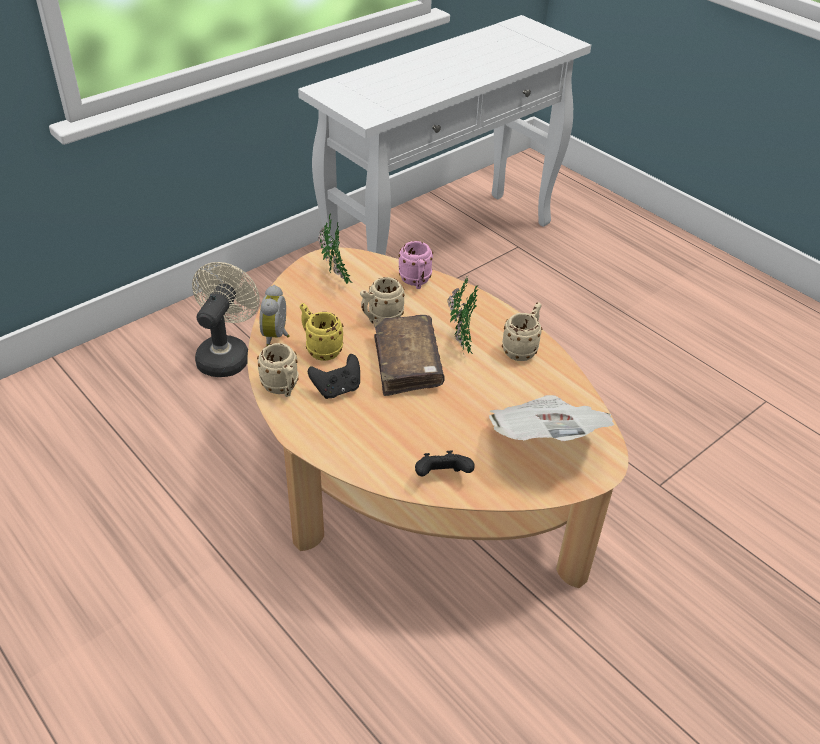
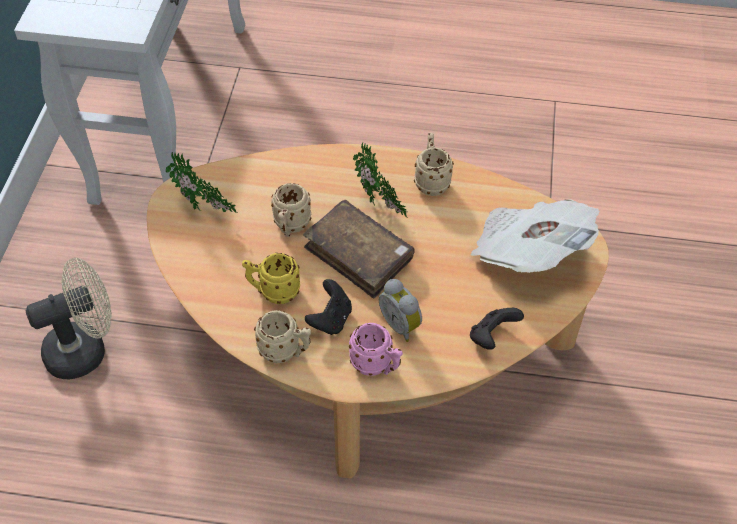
camera: 40 degrees left, 10 degrees up
beige fan [192,262,260,377] -> beige fan turned 90 degrees clockwise [26,258,112,379]
alarm clock [259,285,290,346] -> alarm clock moved to [379,279,422,342]
pink mug [399,241,433,289] -> pink mug moved to [349,323,403,376]

